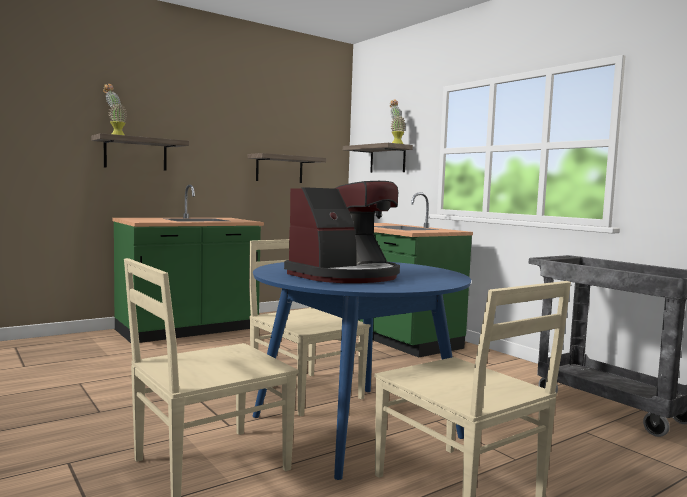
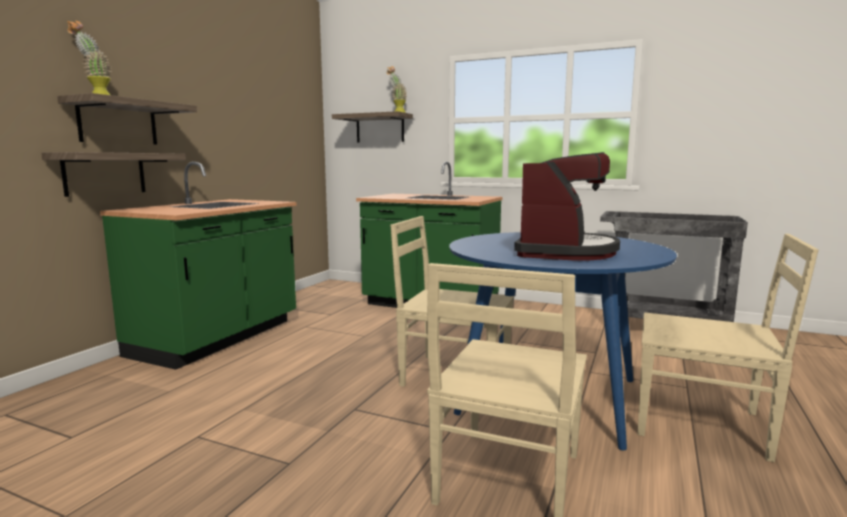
camera: 30 degrees left, 5 degrees up
shelf [248,153,326,183] -> shelf moved to [41,152,186,197]

